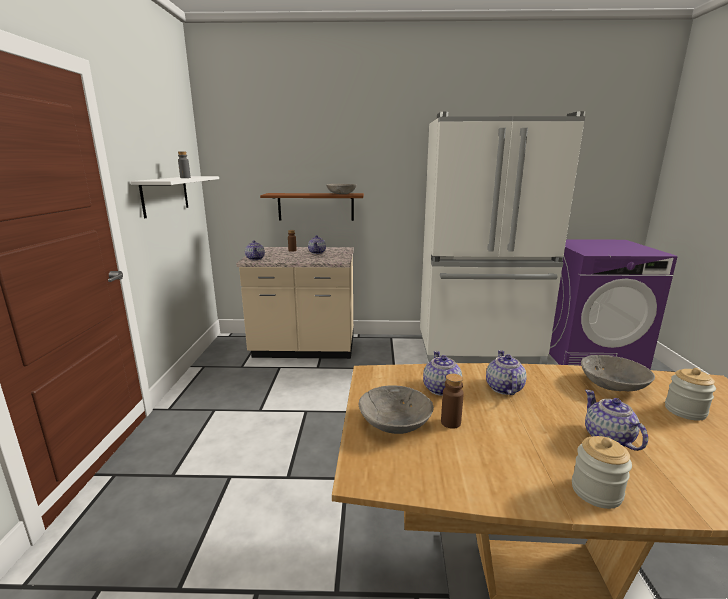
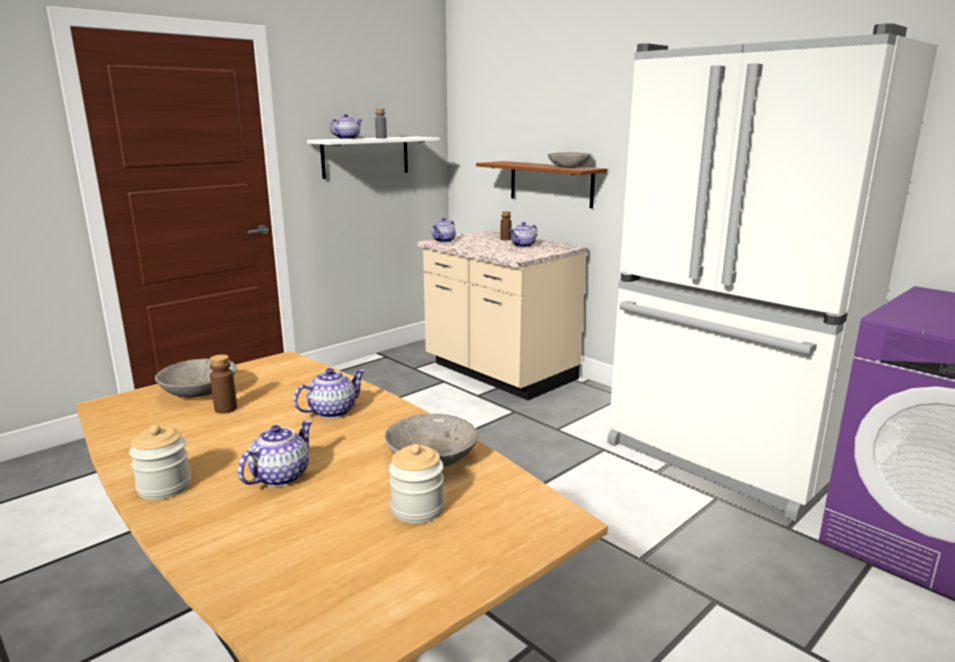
camera: 45 degrees right, 0 degrees up
teapot [423,351,462,396] -> teapot moved to [330,114,362,139]

